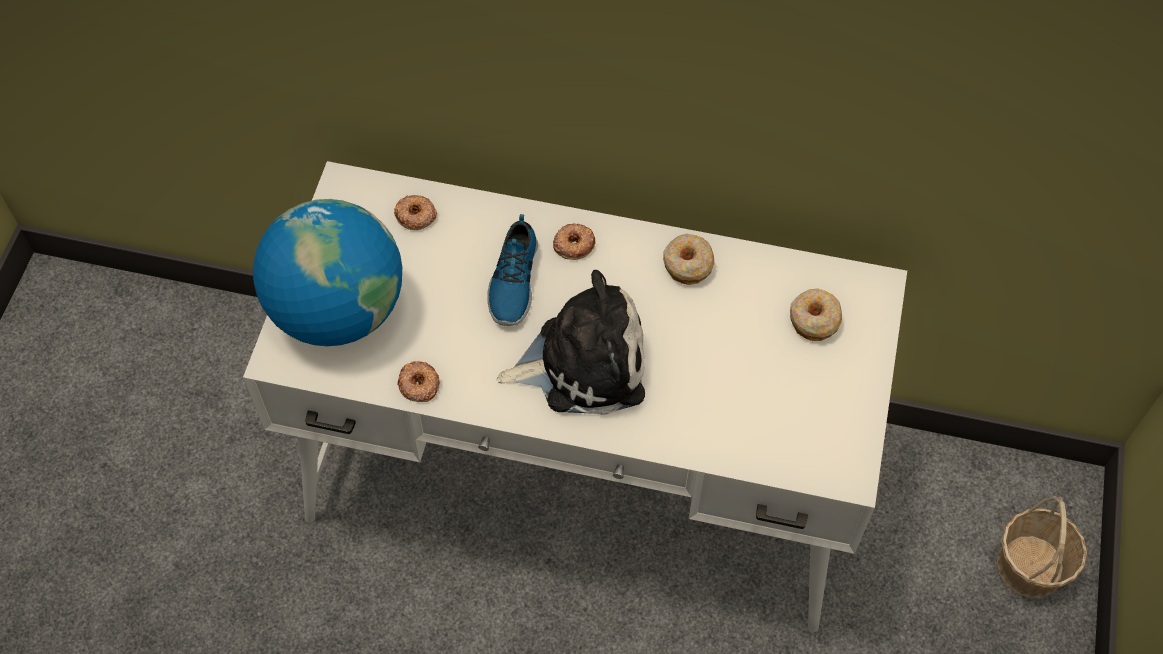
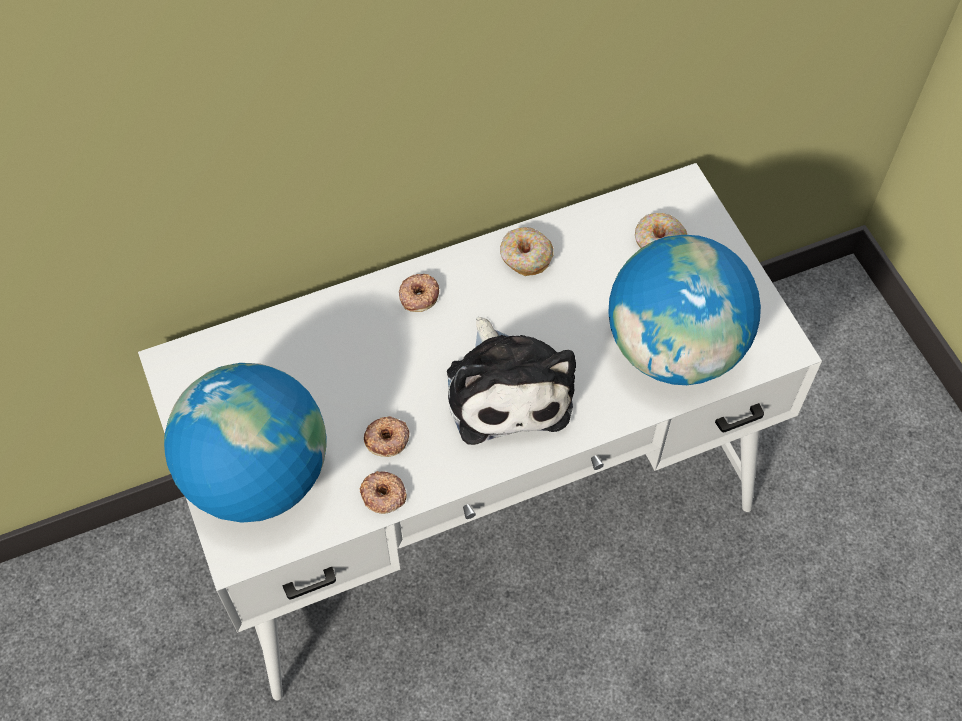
camera: 35 degrees left, 0 degrees up
donut [394,195,437,230] -> donut moved to [364,416,410,457]
shoe [487,214,538,326] -> none
plush toy [497,270,645,415] -> plush toy turned 120 degrees clockwise [447,317,576,445]
basket [997,496,1087,598] -> none
none -> globe [608,235,761,385]

